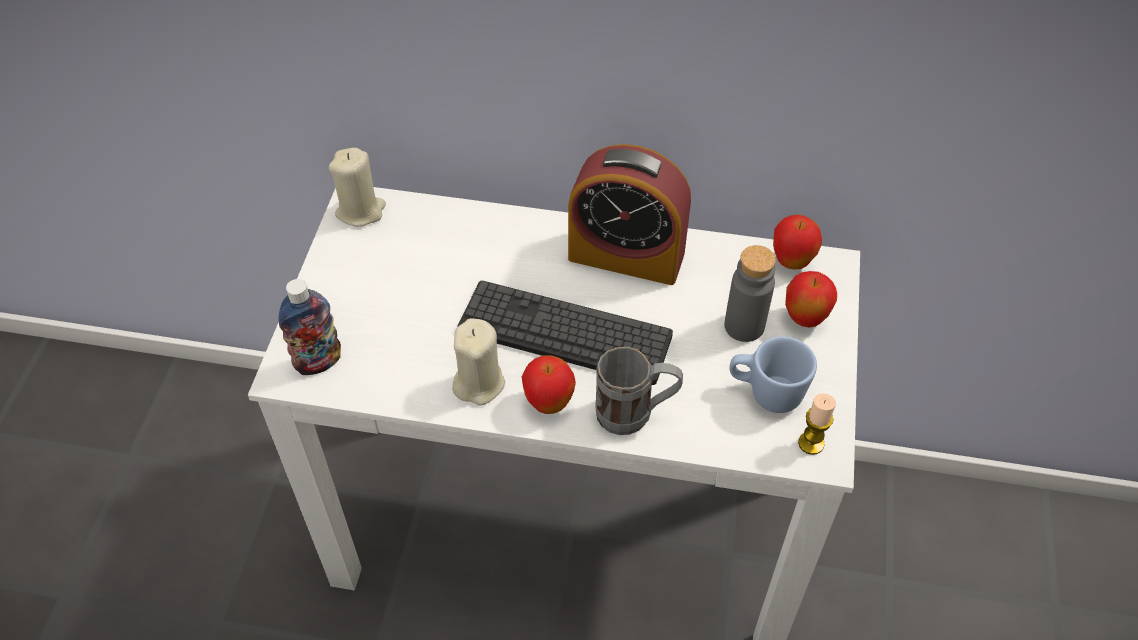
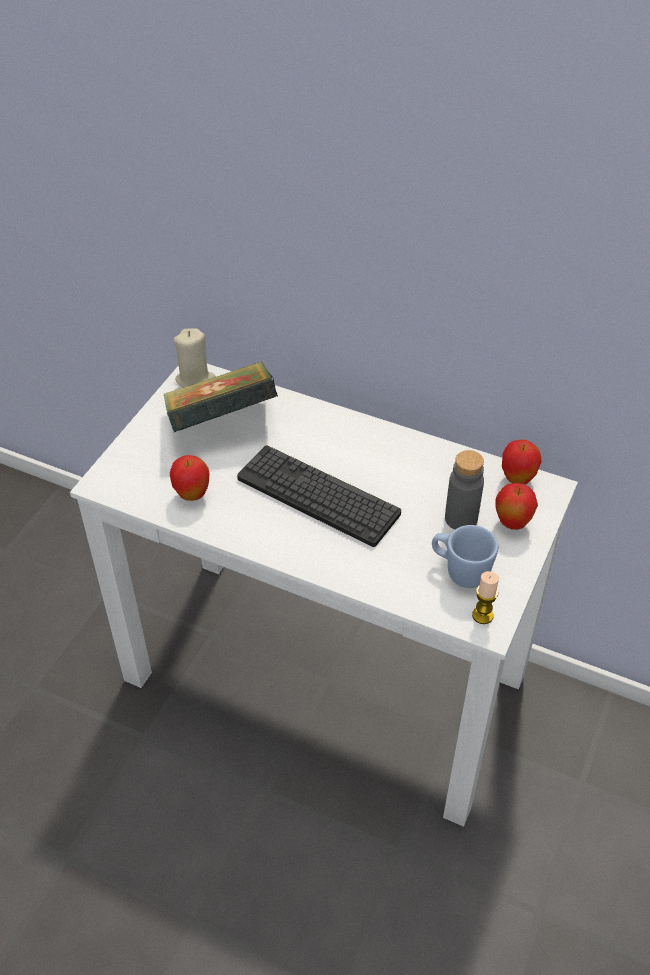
camera: 15 degrees right, 5 degrees down
bottle [279,279,341,375] -> none
beige candle [452,318,505,405] -> none
apple [522,355,576,414] -> apple moved to [170,455,209,501]
alarm clock [568,144,691,285] -> none
grey mug [595,347,683,435] -> none
none -> book [163,361,278,433]

